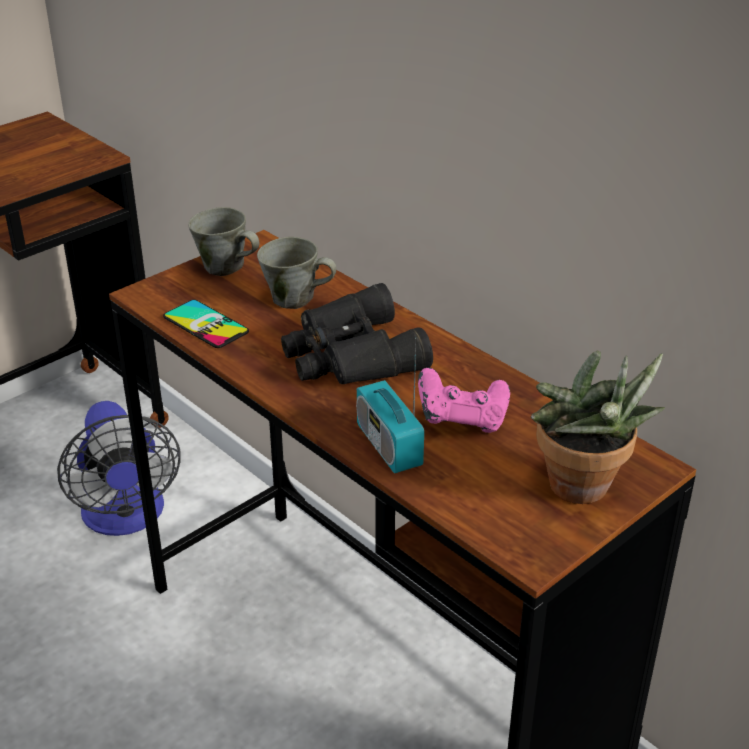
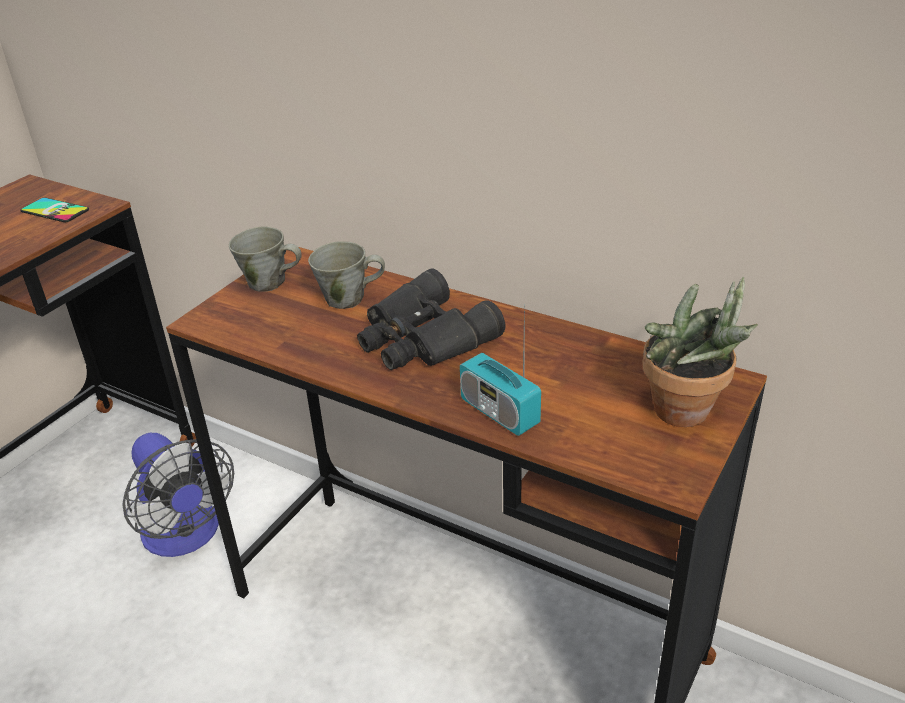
camera: 15 degrees left, 0 degrees up
phone [163,300,249,348] -> phone moved to [20,198,89,222]
pink game controller [418,368,510,433] -> none

